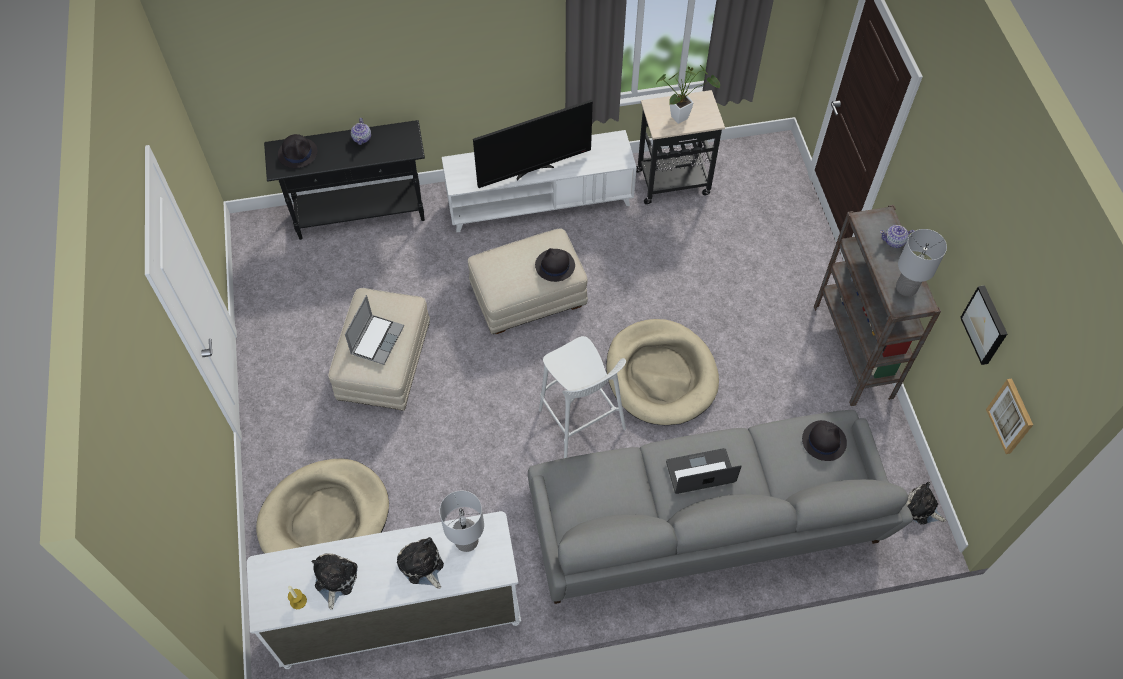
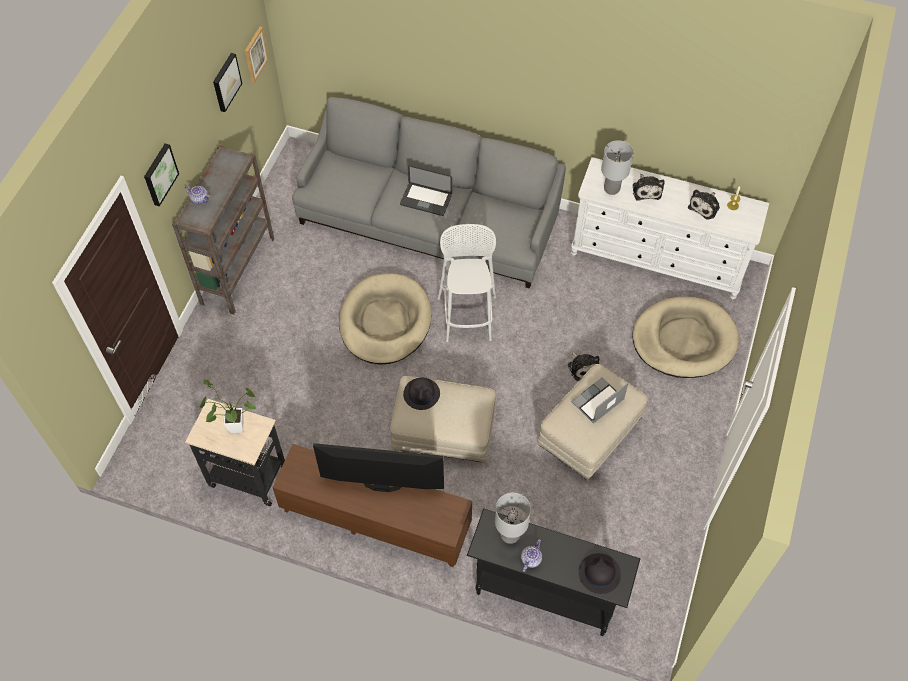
camera: 150 degrees left, 0 degrees up
white tv stand [442,130,637,232] -> brown tv stand [272,444,472,567]
black hat [802,420,847,461] -> none
grey table lamp [896,229,947,297] -> grey table lamp moved to [495,493,531,544]
plush toy [906,482,946,525] -> plush toy moved to [568,351,599,381]
none -> picture [144,144,179,207]

